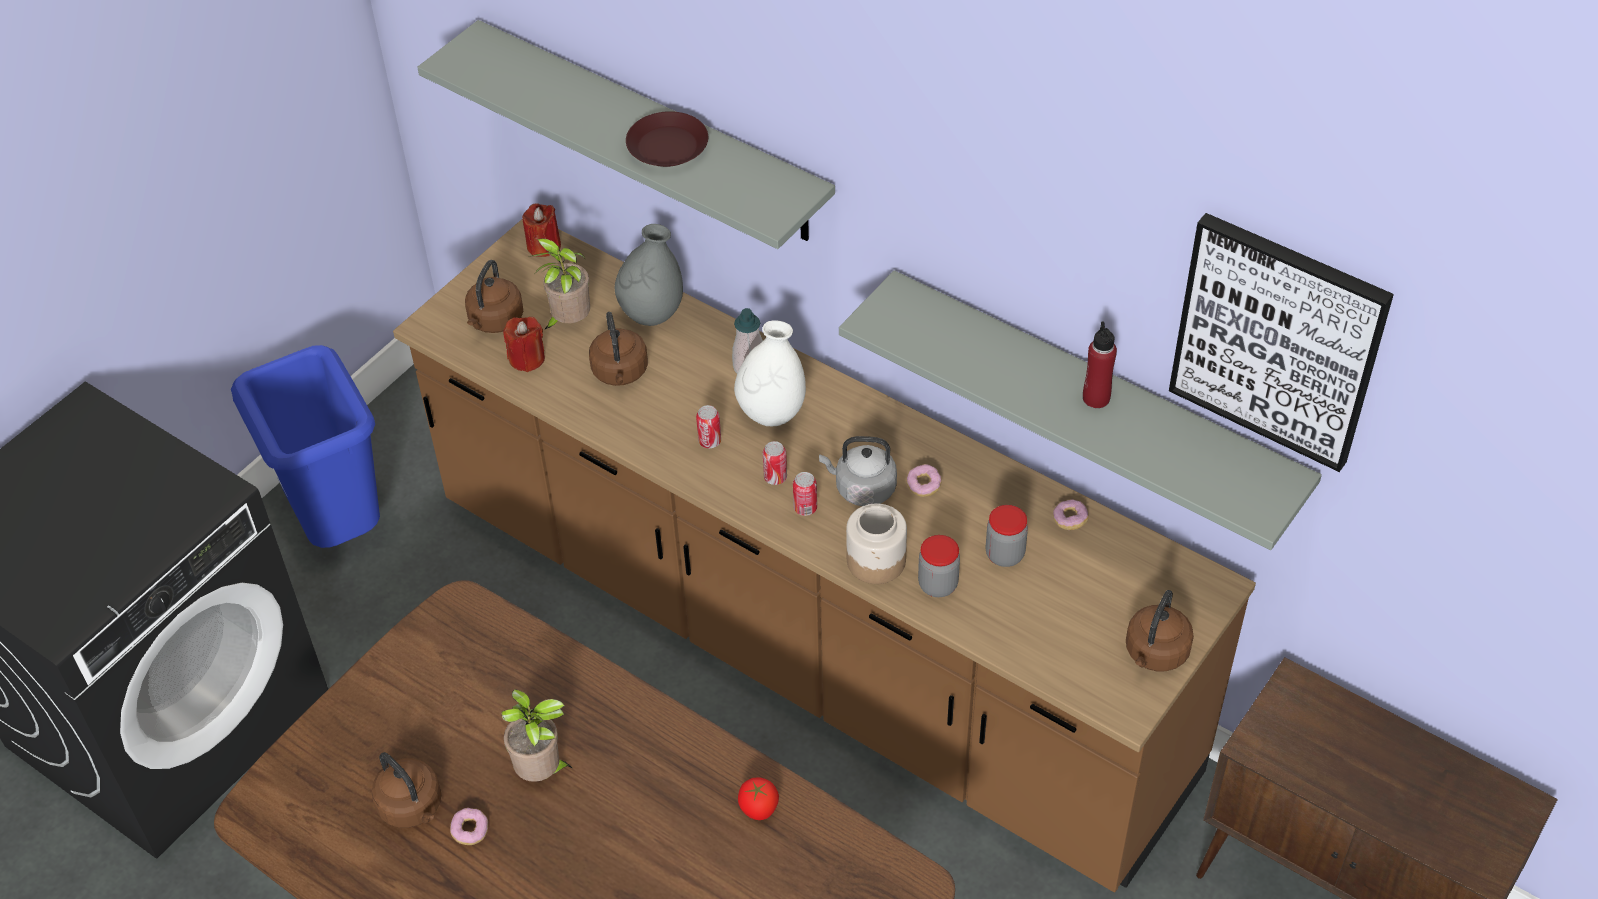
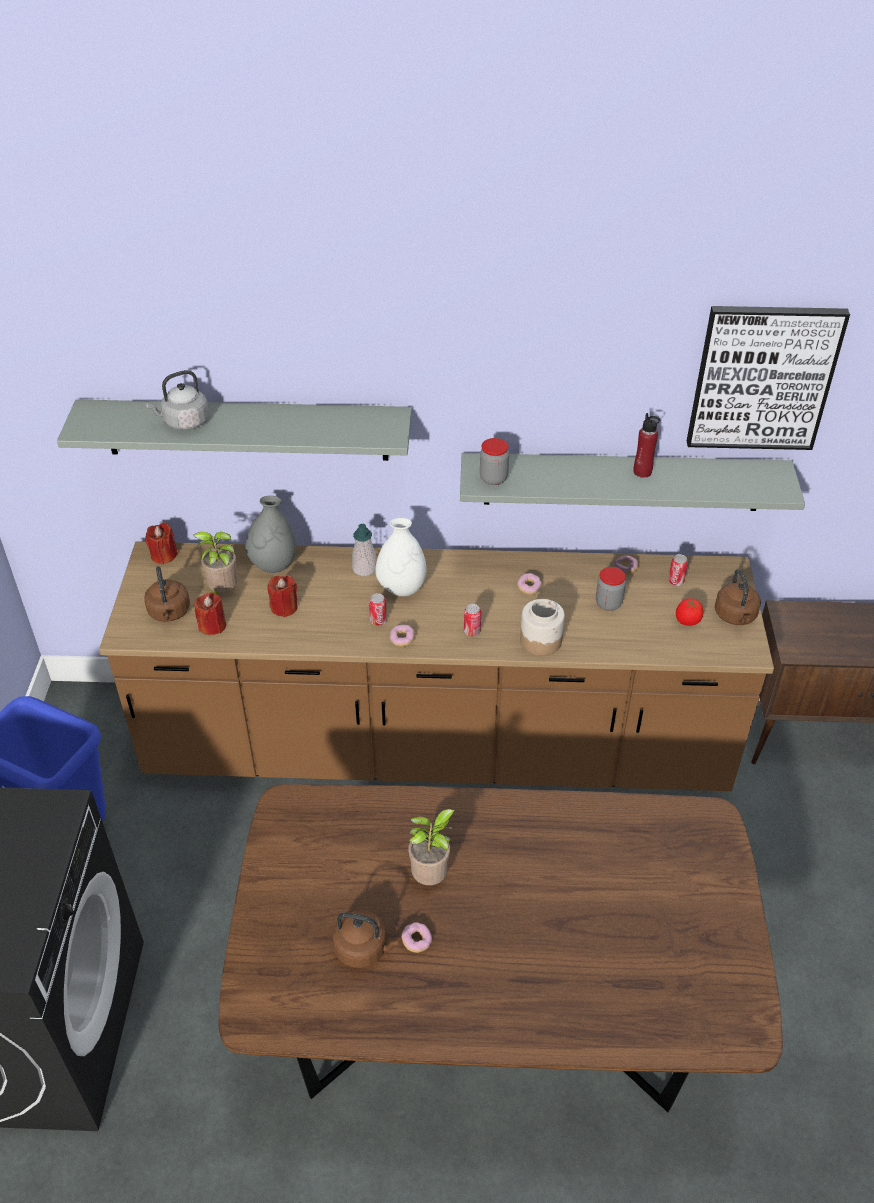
camera: 35 degrees left, 5 degrees down
brown kettle [589,312,648,386] -> red candle [267,576,298,617]
brown plate [626,111,708,167] -> none
tomato [738,777,779,820] -> tomato moved to [676,598,703,626]
can [763,441,787,485] -> can moved to [668,554,688,586]
grey kettle [819,436,897,506] -> grey kettle moved to [146,370,209,430]
jar [918,535,960,597] -> jar moved to [480,438,509,485]
none -> donut [390,625,415,647]

